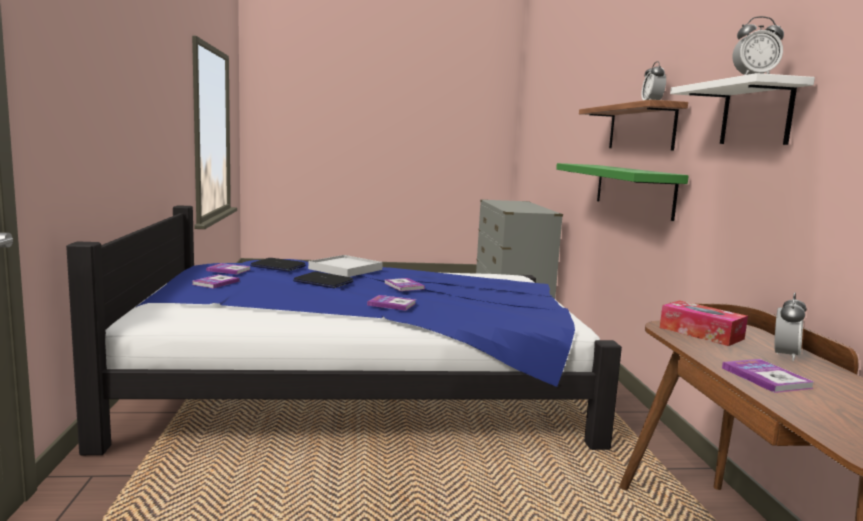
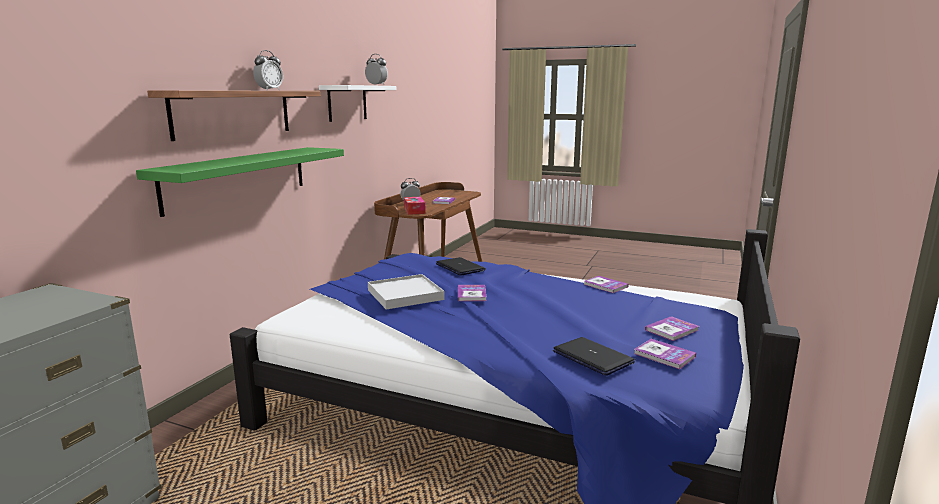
camera: 150 degrees left, 5 degrees up
laptop [293,272,353,288] -> laptop moved to [436,257,486,276]
white tray [308,255,383,277] -> white tray moved to [368,274,444,309]
book [367,295,416,311] -> book moved to [584,276,629,293]

